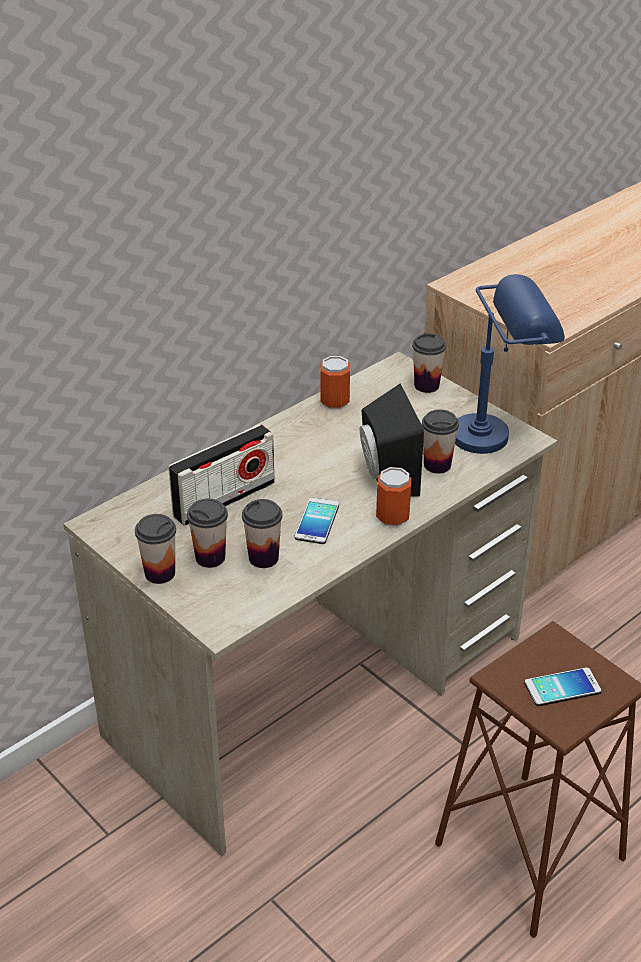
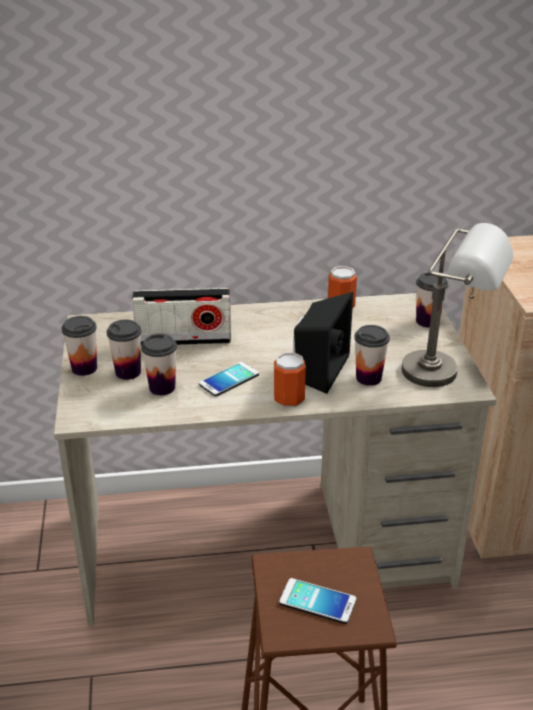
camera: 35 degrees right, 5 degrees down
blue table lamp [455,274,565,454] -> grey table lamp [402,223,513,387]

